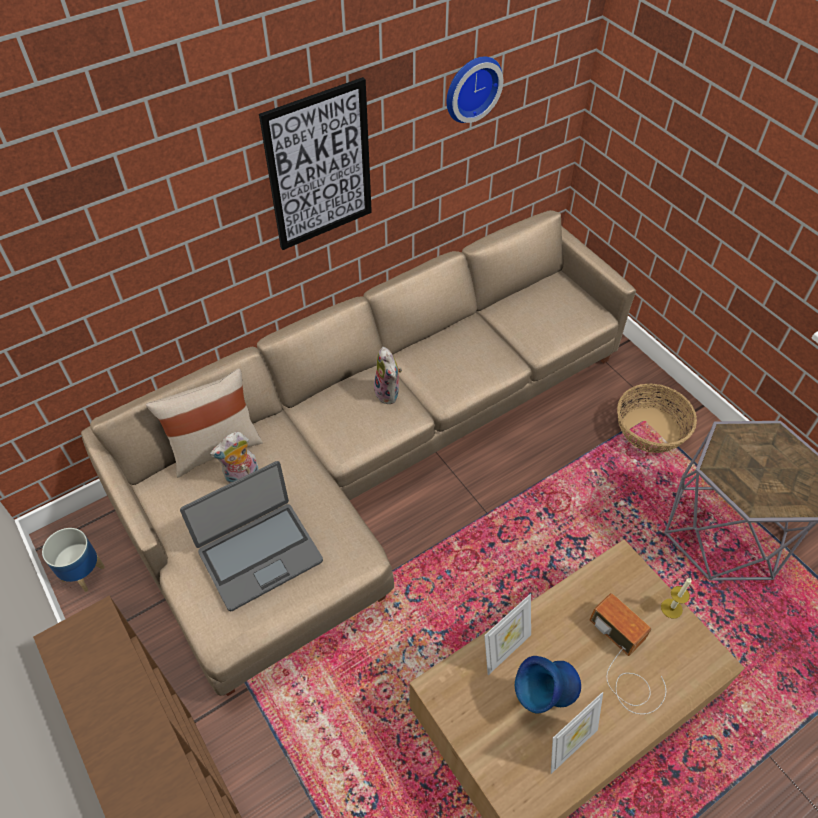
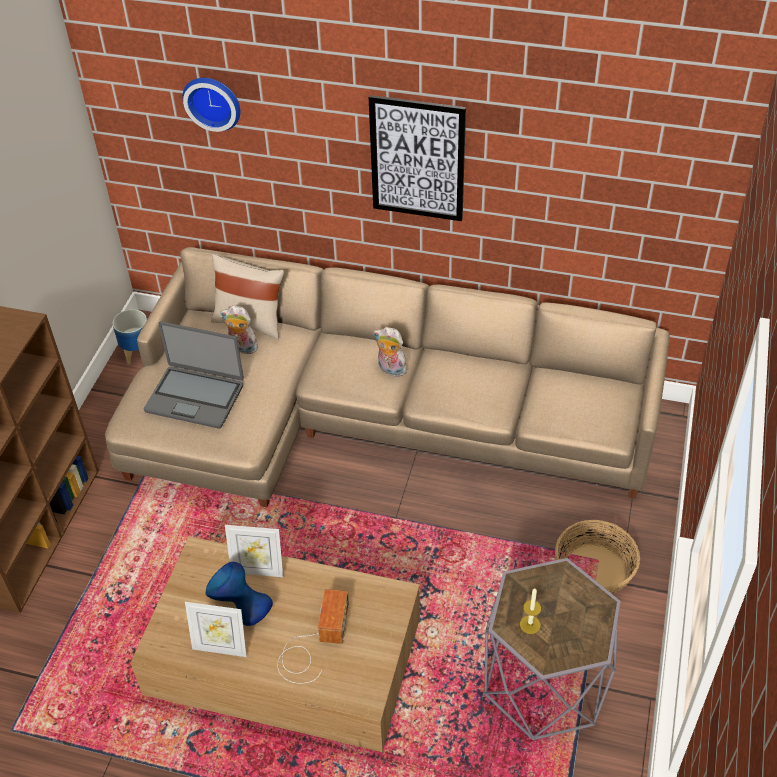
camera: 50 degrees right, 5 degrees down
plush toy [374,347,402,404] -> plush toy turned 90 degrees clockwise [373,327,409,377]
wall clock [447,57,503,123] -> wall clock moved to [182,78,240,132]
candle [661,578,692,619] -> candle moved to [520,588,541,634]

